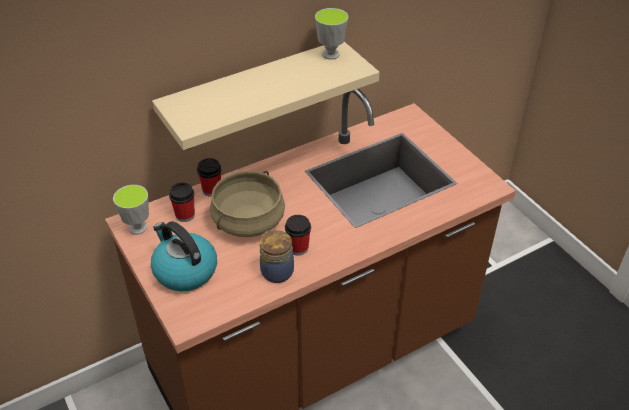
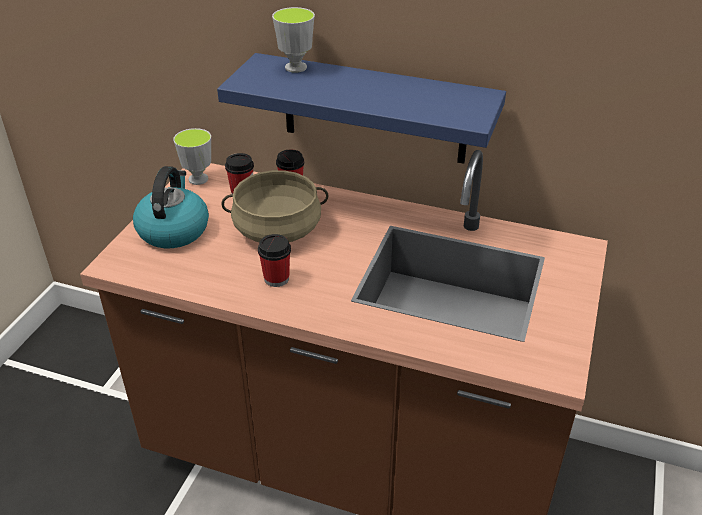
camera: 50 degrees right, 5 degrees down
beige shelf [152,42,380,150] -> blue shelf [217,53,506,164]
jar [260,230,294,283] -> none
cup [315,8,348,60] -> cup moved to [272,7,315,73]

